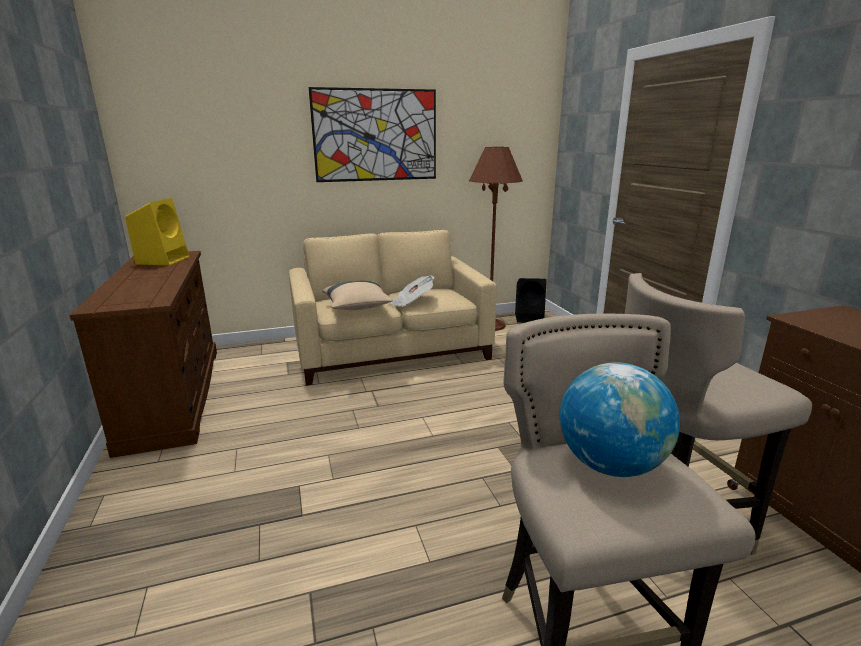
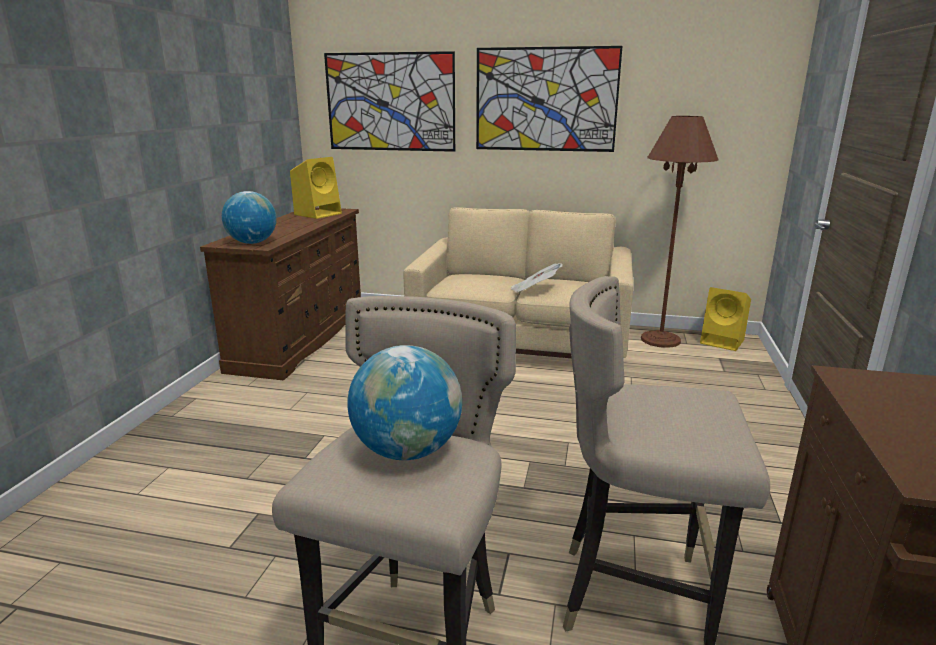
camera: 30 degrees right, 0 degrees up
beige pillow [323,280,393,310] -> none
black speaker [515,278,547,323] -> yellow speaker [700,287,751,351]
none -> globe [222,191,277,244]
none -> picture [324,51,455,152]

